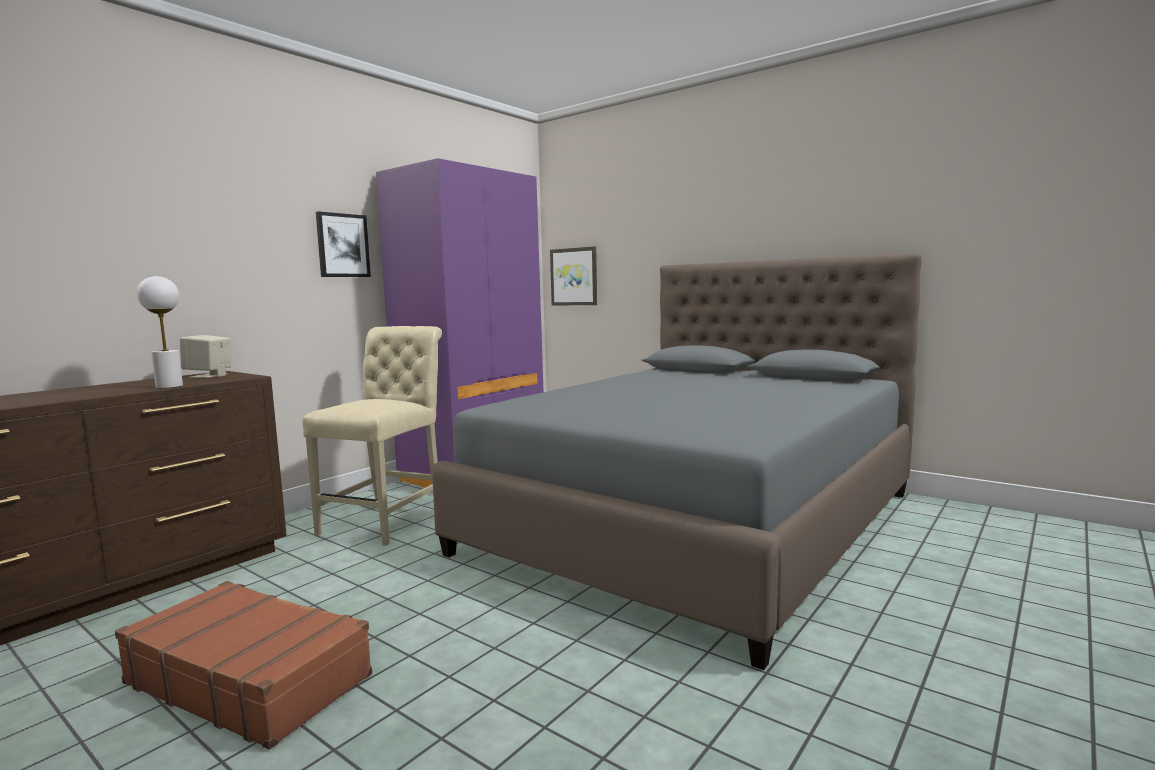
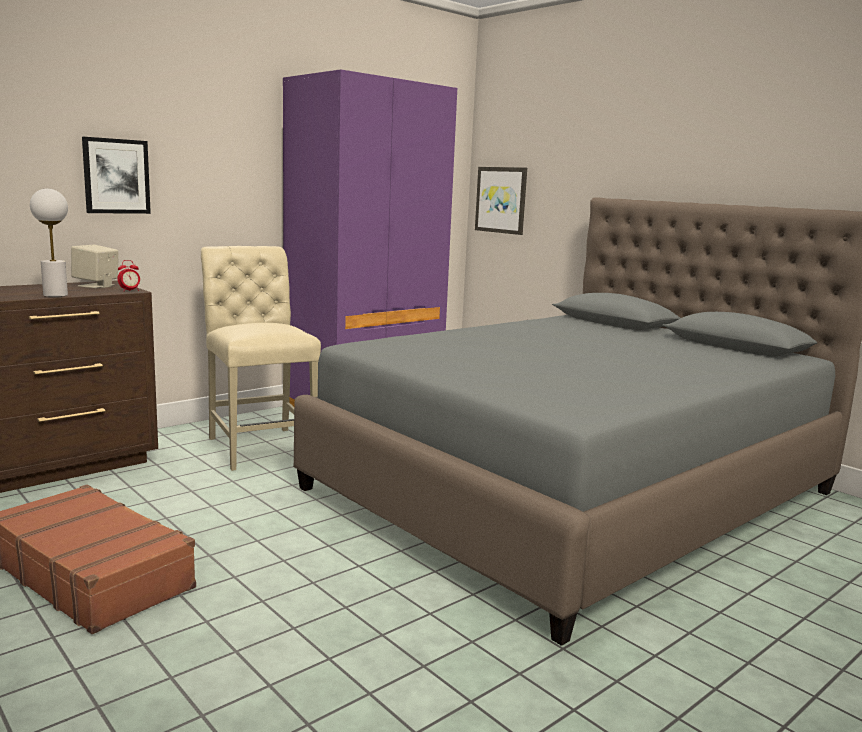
camera: 10 degrees right, 5 degrees up
beige chair [302,326,442,546] -> beige chair turned 60 degrees counterclockwise [201,246,321,471]
picture [316,211,371,277] -> picture moved to [82,137,151,214]
none -> alarm clock [117,260,140,291]

